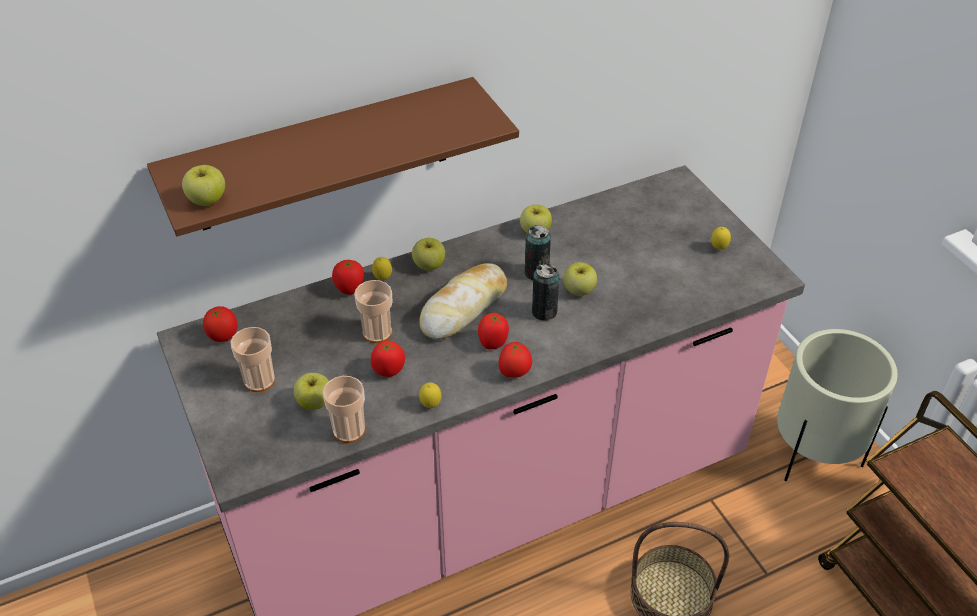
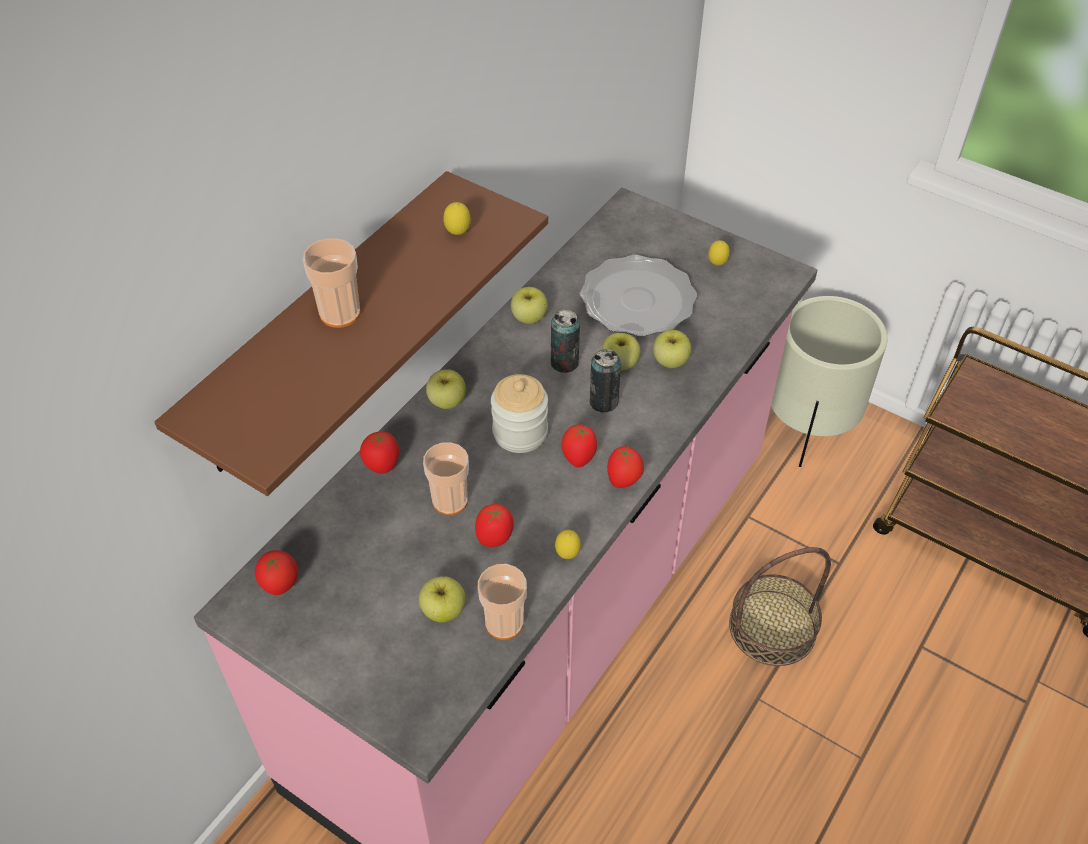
camera: 30 degrees left, 5 degrees up
apple [182,165,225,206] -> apple moved to [653,330,691,368]
cup [231,327,275,392] -> cup moved to [303,238,360,328]
lemon [372,257,392,280] -> lemon moved to [443,202,471,235]
bread [419,263,507,340] -> jar [491,374,548,453]
none -> plate [580,255,697,337]

